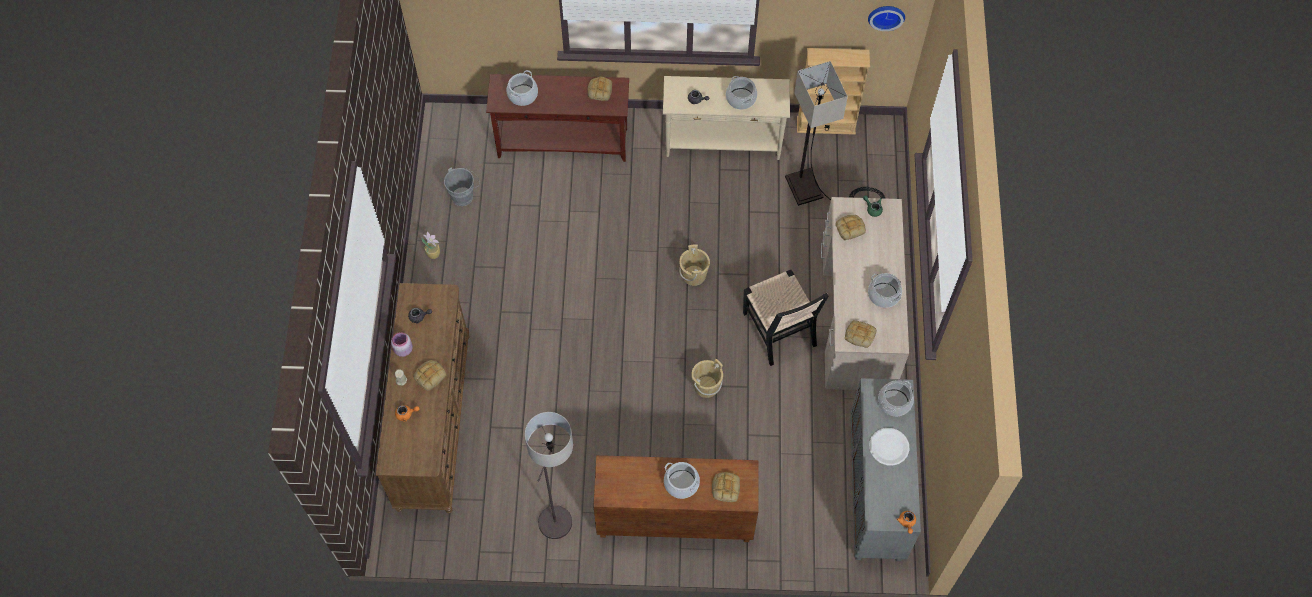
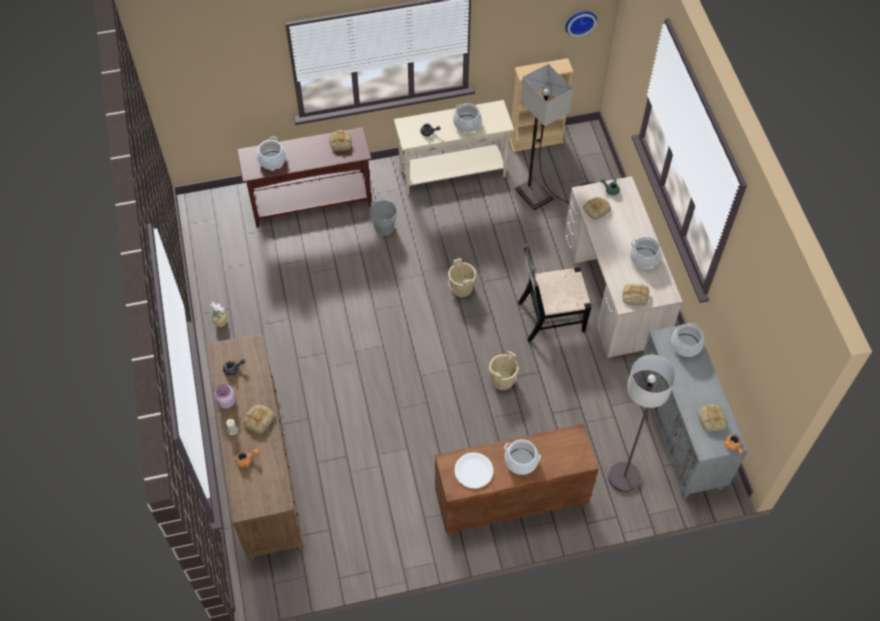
camera: 15 degrees left, 5 degrees down
grey bucket [444,167,480,206] -> grey bucket moved to [370,200,401,236]
grey floor lamp [525,412,573,539] -> grey floor lamp moved to [608,355,676,492]
bread [712,472,740,502] -> bread moved to [698,405,727,431]
chair [743,270,829,366] -> chair turned 120 degrees clockwise [518,244,591,342]
white plate [869,428,909,466] -> white plate moved to [455,452,493,489]

